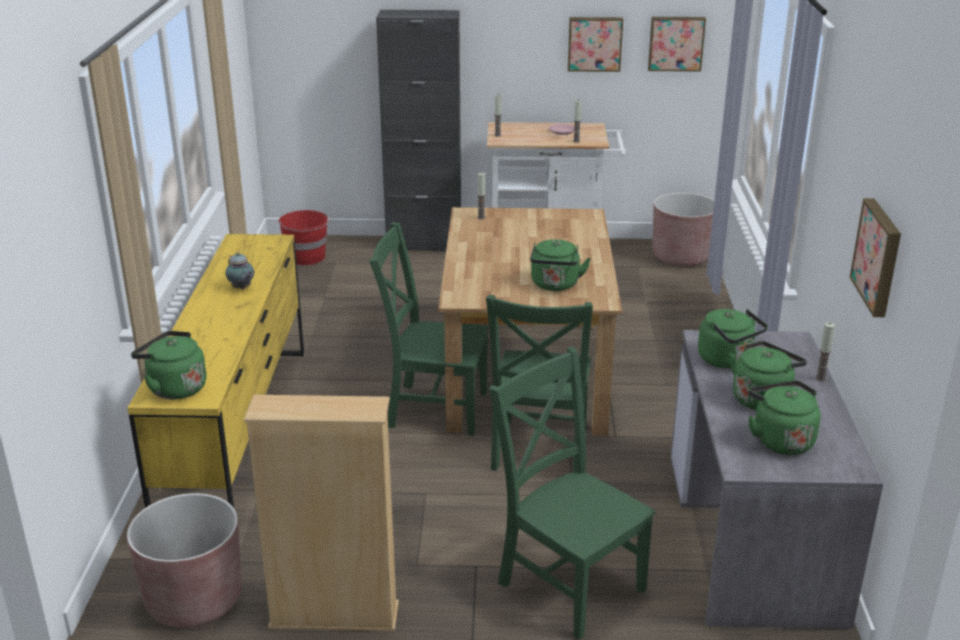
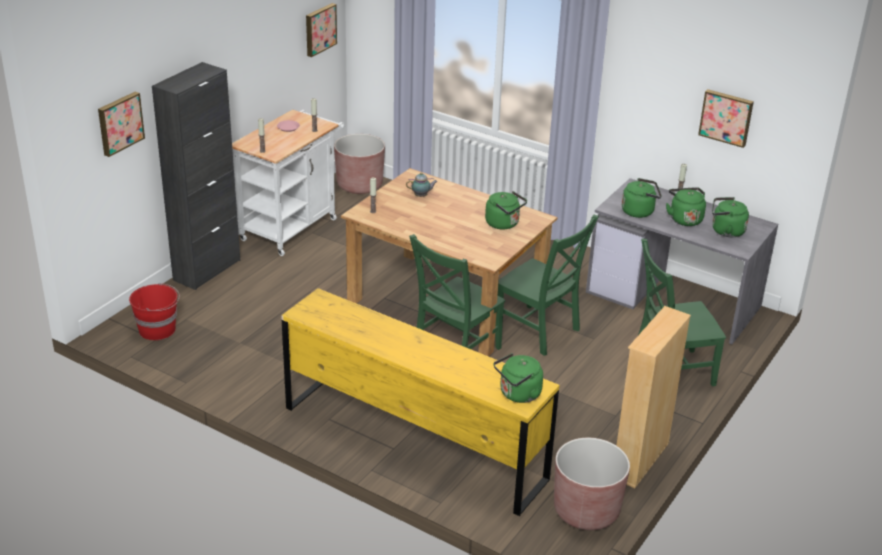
camera: 60 degrees left, 5 degrees up
teapot [226,252,254,289] -> teapot moved to [406,173,438,197]
picture [568,17,623,72] -> picture moved to [98,92,145,157]

